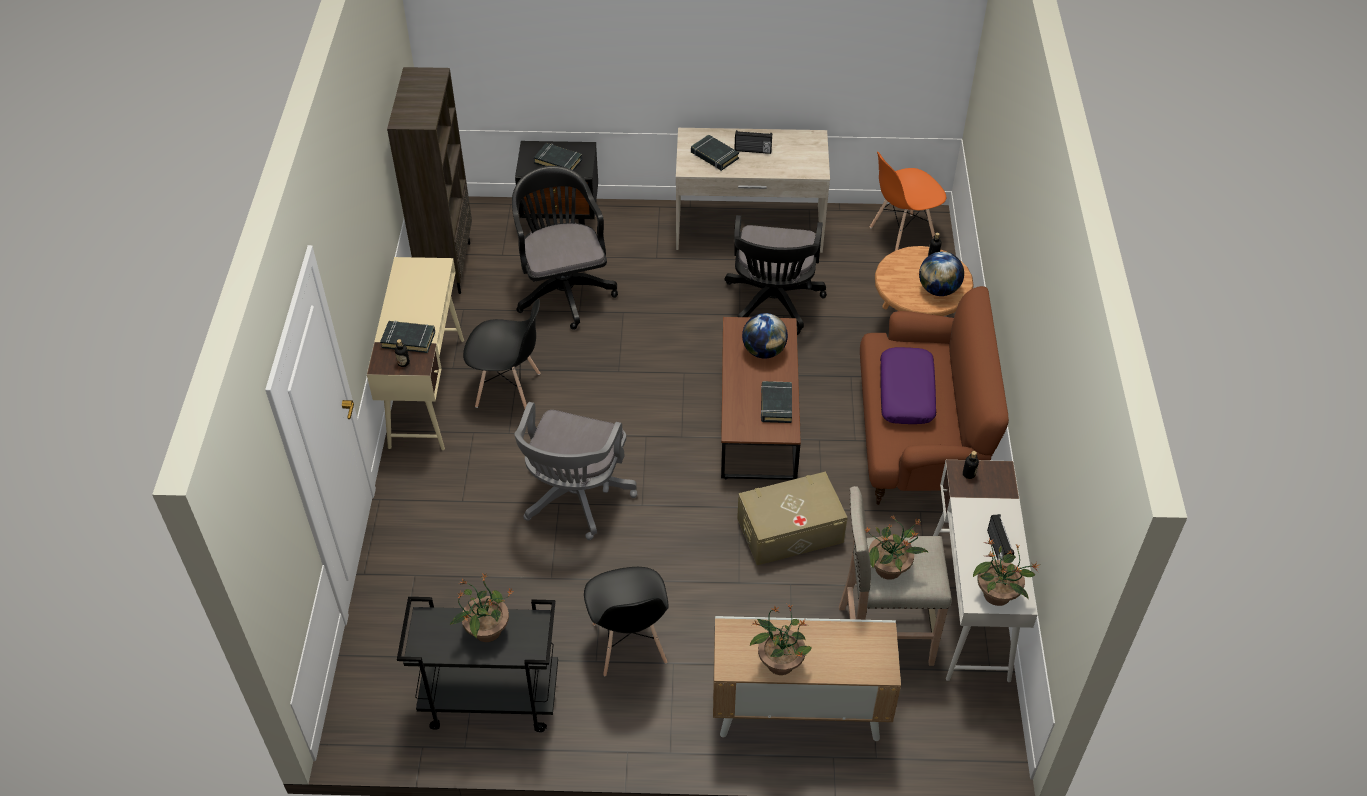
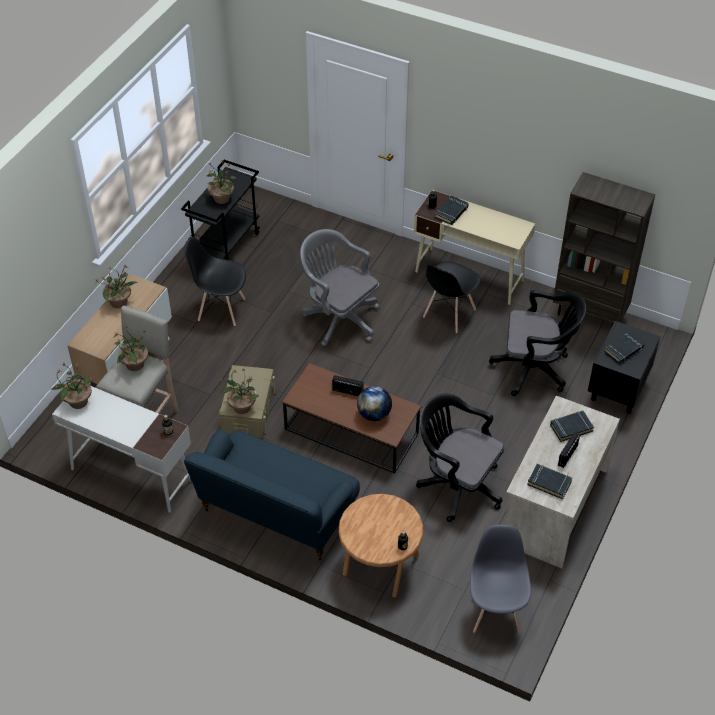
camera: 115 degrees right, 0 degrees up
black book [761,381,792,423] -> black book moved to [527,464,572,499]
brown sofa [860,286,1009,505] -> blue sofa [184,430,360,560]
orange chair [870,152,946,251] -> grey chair [470,525,531,633]
purple pillow [880,347,936,424] -> none
globe [919,251,964,296] -> none
radio [987,514,1014,561] -> radio moved to [332,375,363,396]
none -> potted plant [221,368,259,414]

